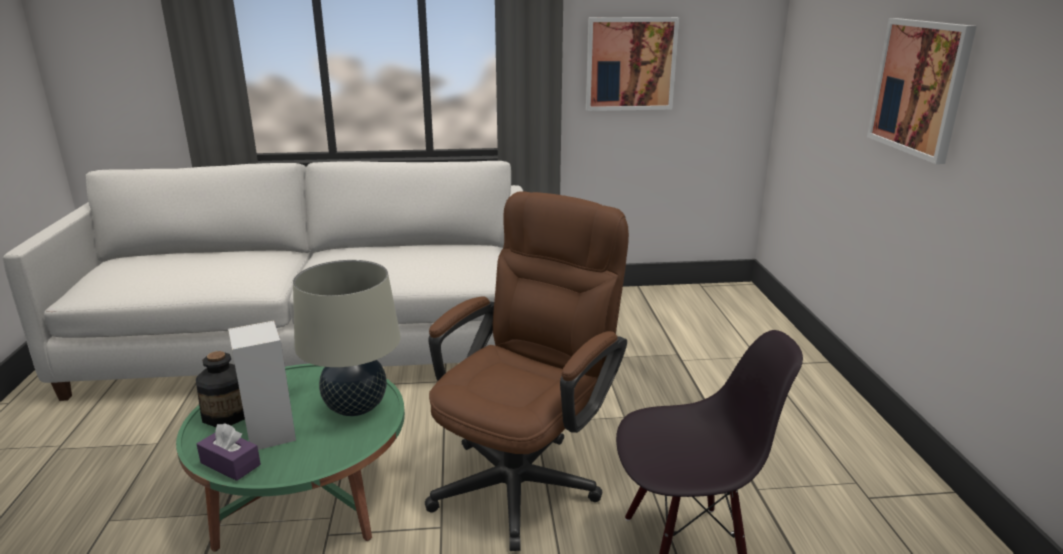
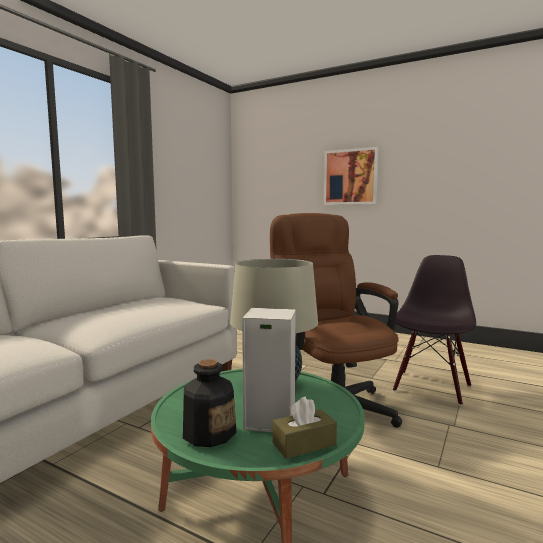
camera: 55 degrees left, 15 degrees down
purple tissue box [197,423,261,481] -> brown tissue box [273,397,337,459]
picture [586,17,679,111] -> none

